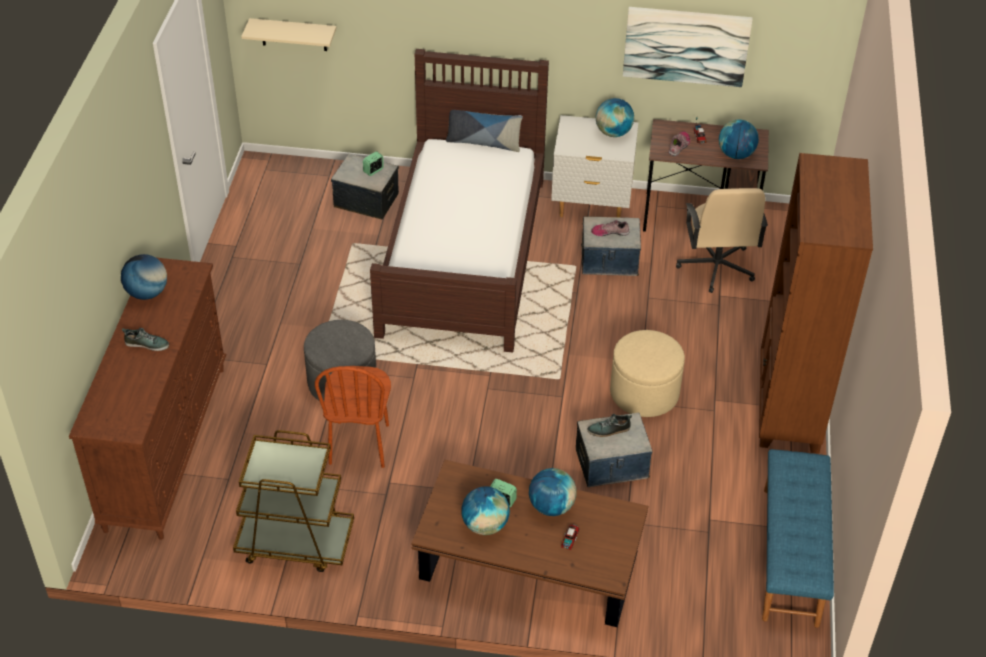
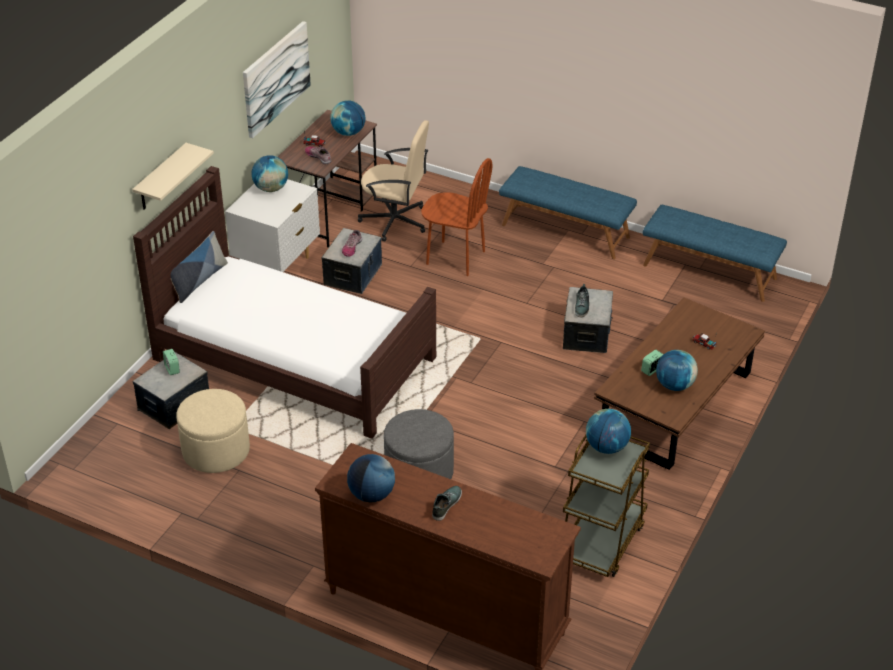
camera: 70 degrees left, 5 degrees down
beige shelf [241,18,336,51] -> beige shelf moved to [132,143,214,210]
brown chair [315,366,391,468] -> brown chair moved to [421,158,492,276]
globe [529,468,576,516] -> globe moved to [586,409,631,454]
beige ottoman [610,330,685,417] -> beige ottoman moved to [176,389,250,473]
brown bookcase [759,153,873,454] -> blue bench [499,166,637,259]

